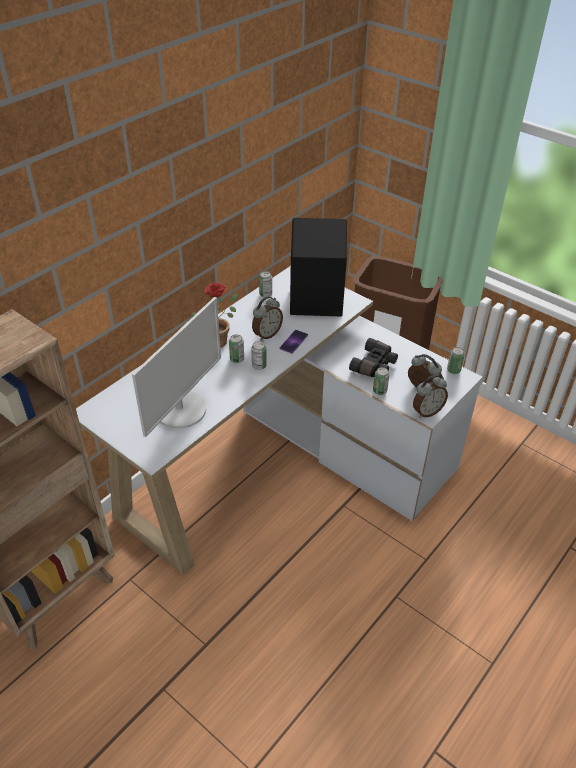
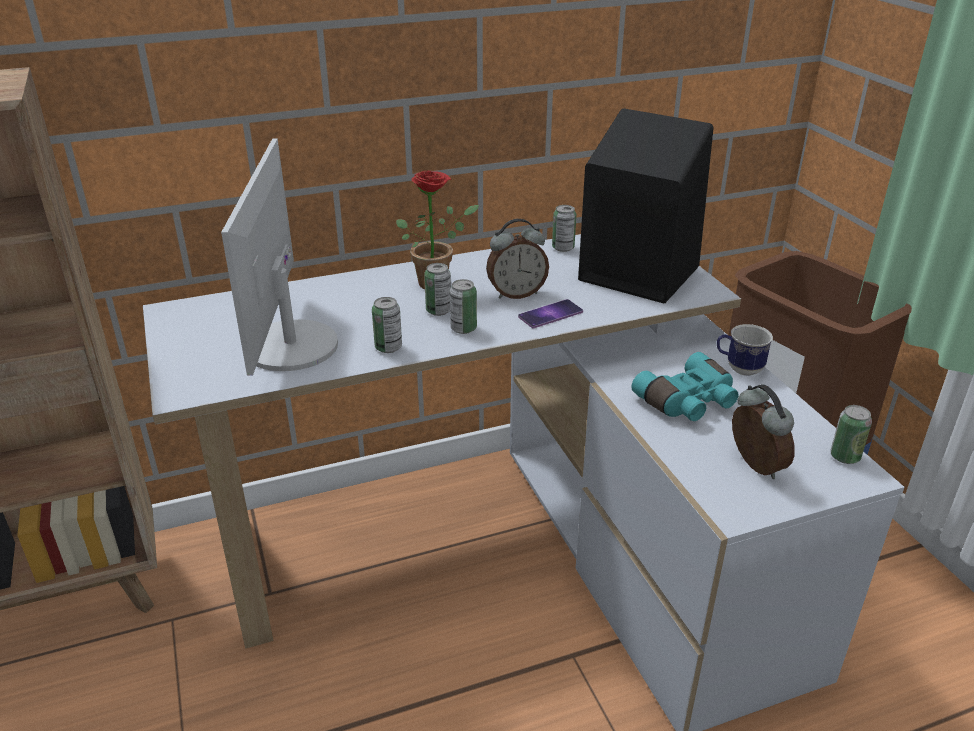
camera: 30 degrees right, 10 degrees down
monitor [132,297,221,437] -> monitor turned 120 degrees clockwise [221,138,338,376]
black binoculars [349,338,398,377] -> turquoise binoculars [631,352,739,421]
can [373,367,389,395] -> can moved to [372,297,402,353]
alarm clock [413,375,448,418] -> none
none -> mug [717,324,773,376]

